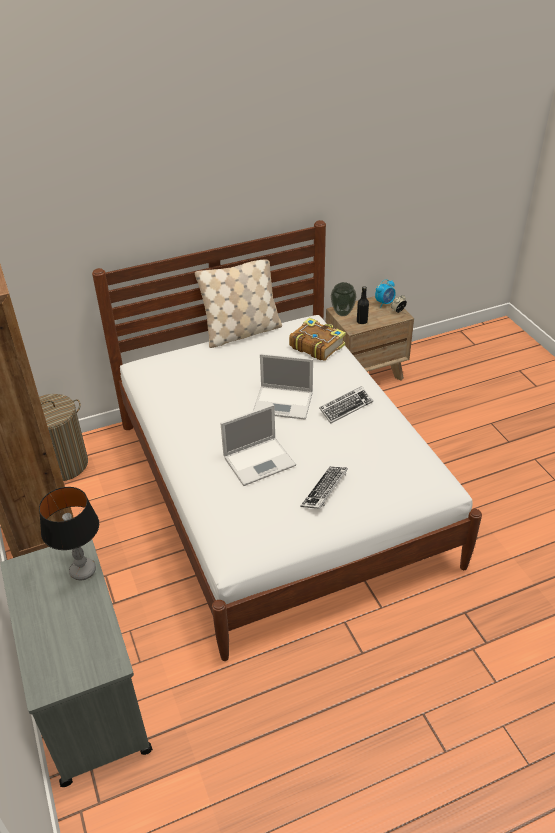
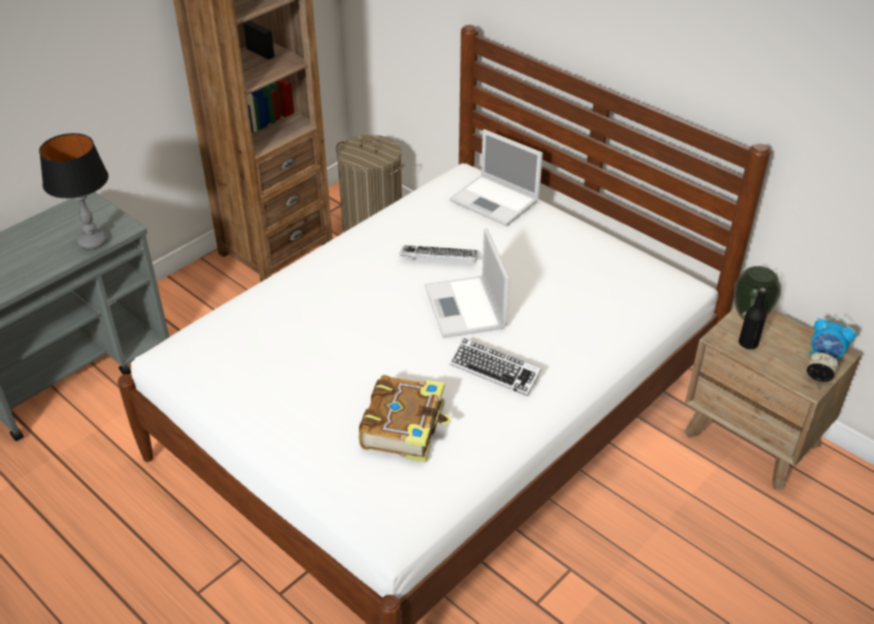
camera: 65 degrees right, 0 degrees up
beige pillow [195,254,282,348] -> none
laptop [220,404,296,486] -> laptop moved to [450,129,543,226]
book [289,318,346,361] -> book moved to [359,375,451,463]
keyboard [301,466,348,509] -> keyboard moved to [399,245,478,263]

